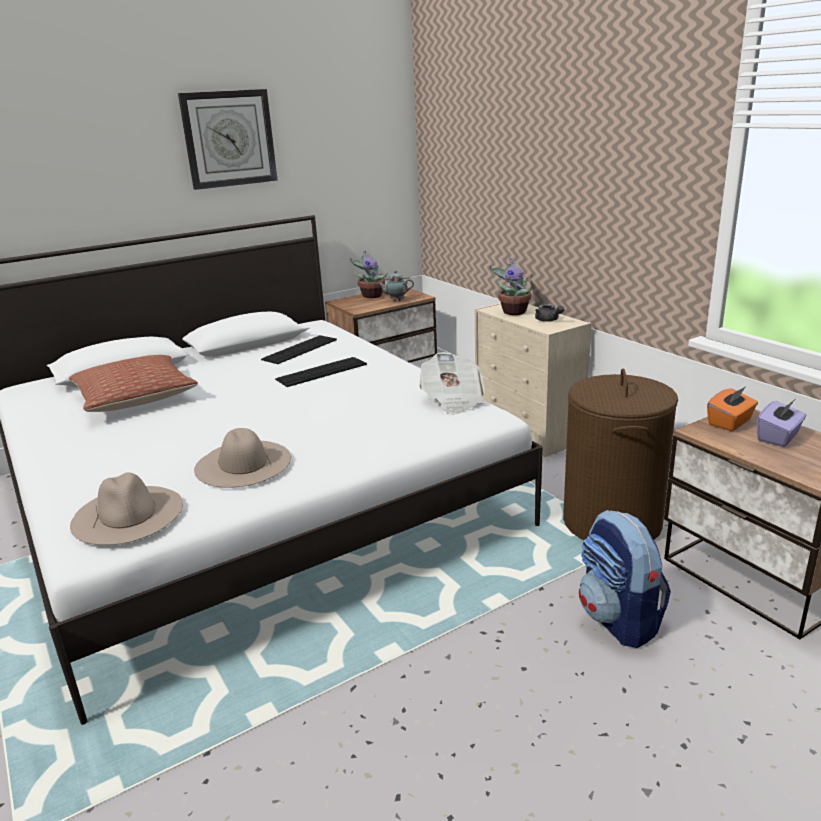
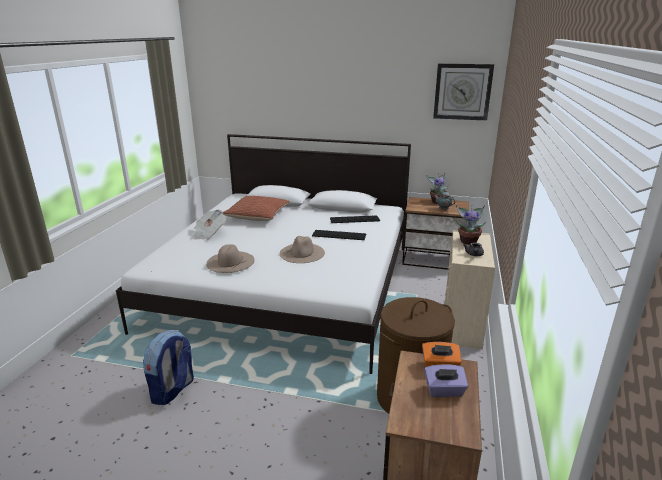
camera: 45 degrees right, 0 degrees up
beige hat [70,472,183,545] -> beige hat moved to [280,236,325,263]
wall clock [178,89,278,190] -> wall clock moved to [433,63,494,121]
newspaper [419,352,485,415] -> newspaper moved to [191,209,226,240]
backpack [579,510,671,648] -> backpack moved to [143,330,194,405]

